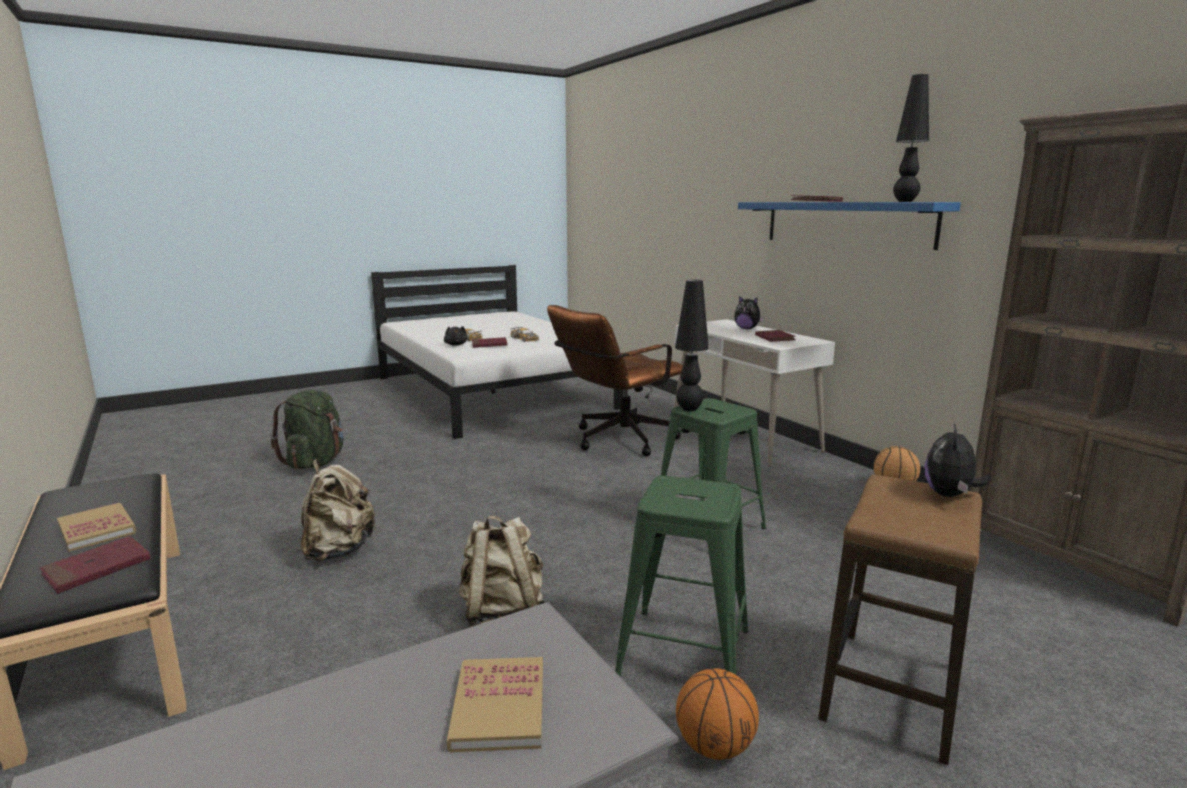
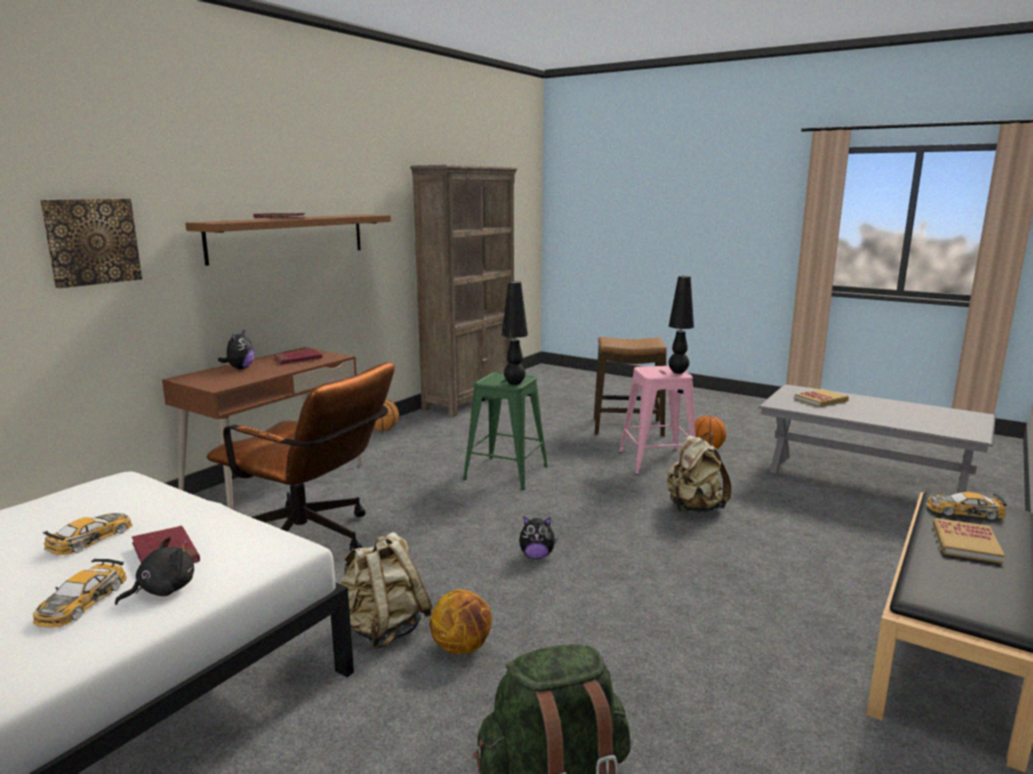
camera: 115 degrees left, 0 degrees up
red book [40,536,151,594] -> toy car [926,492,1007,520]
beige backpack [301,459,377,561] -> beige backpack moved to [341,532,432,649]
green stool [615,476,748,677] -> pink stool [619,366,696,475]
white desk [674,319,835,467] -> brown desk [162,347,362,510]
blue shelf [738,202,961,250] -> brown shelf [185,214,391,266]
black table lamp [893,74,929,202] -> black table lamp moved to [669,276,694,374]
plush toy [924,423,991,497] -> plush toy moved to [519,517,558,559]
none -> picture [40,199,142,288]
none -> basketball [430,589,492,654]

